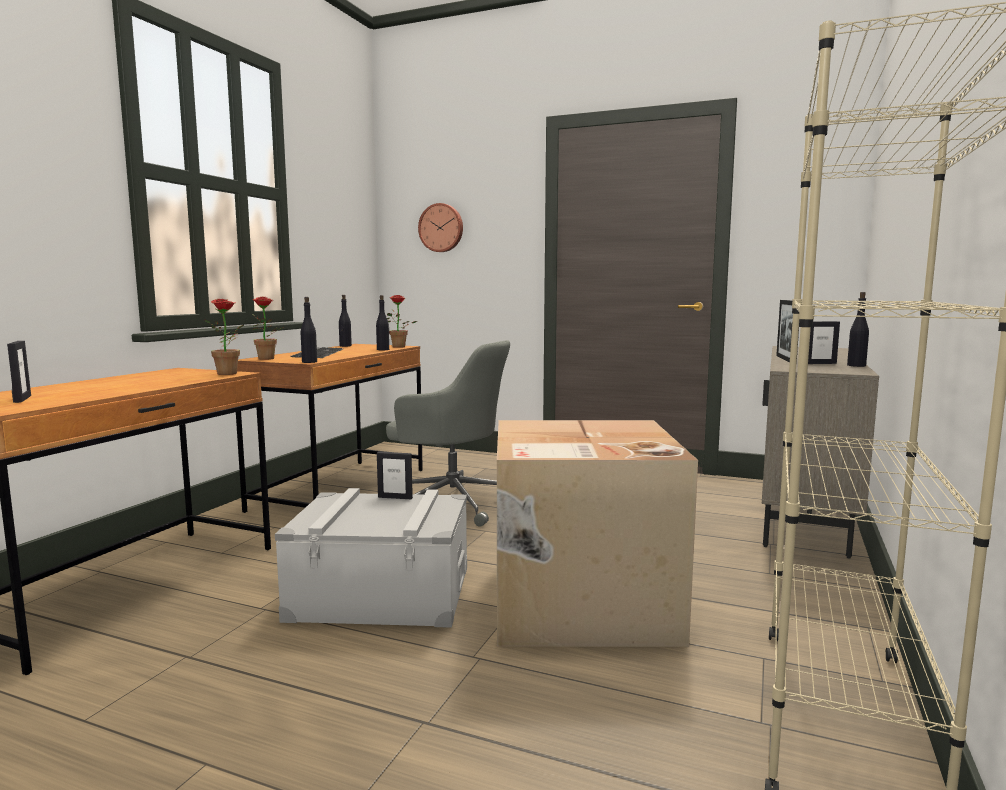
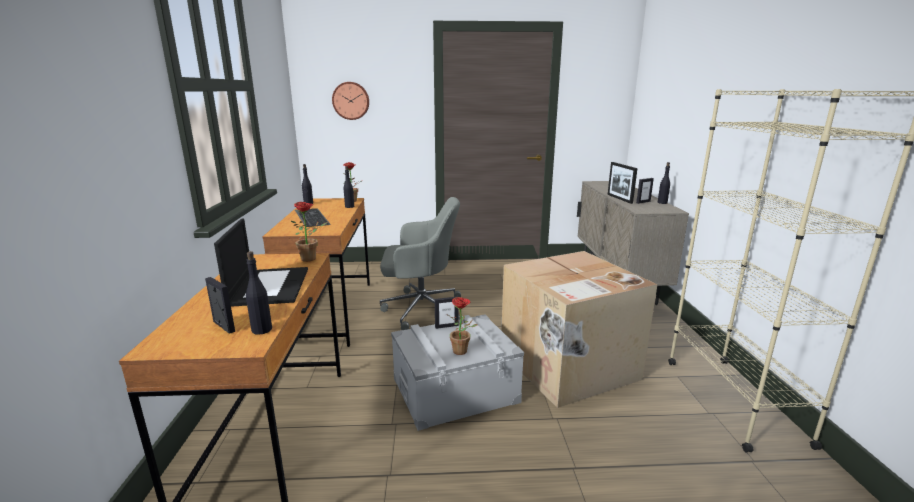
camera: 25 degrees left, 10 degrees up
potted plant [252,297,284,360] -> potted plant moved to [446,297,478,355]
black bottle [301,297,317,363] -> black bottle moved to [246,251,272,335]
none -> laptop [214,219,308,307]

